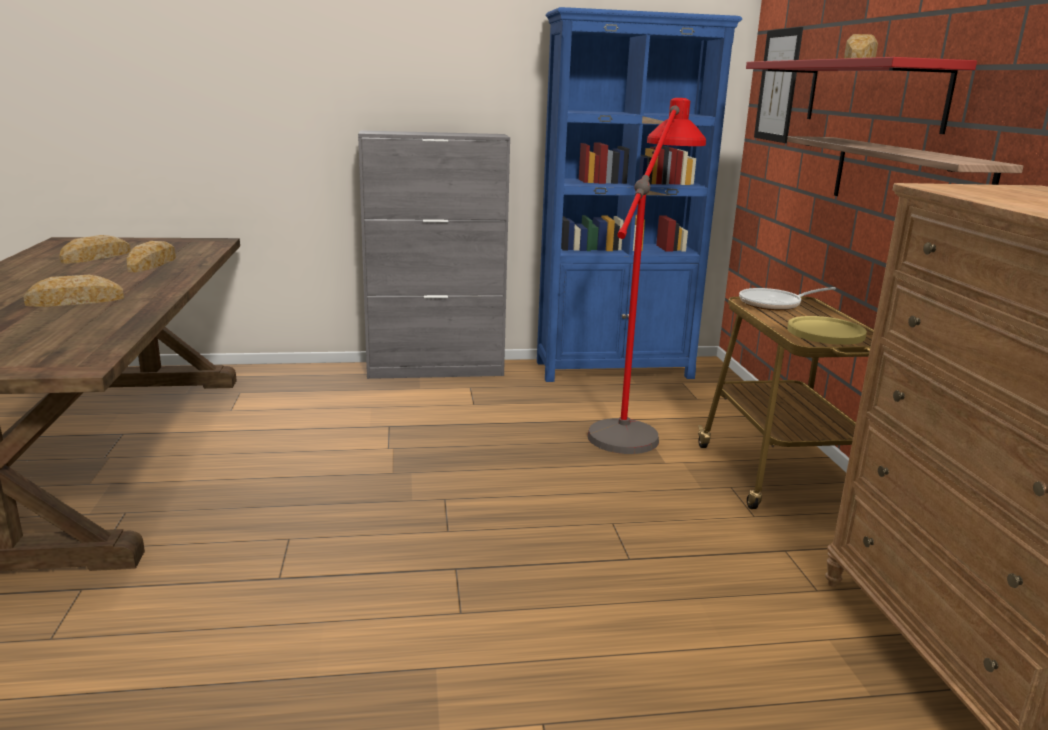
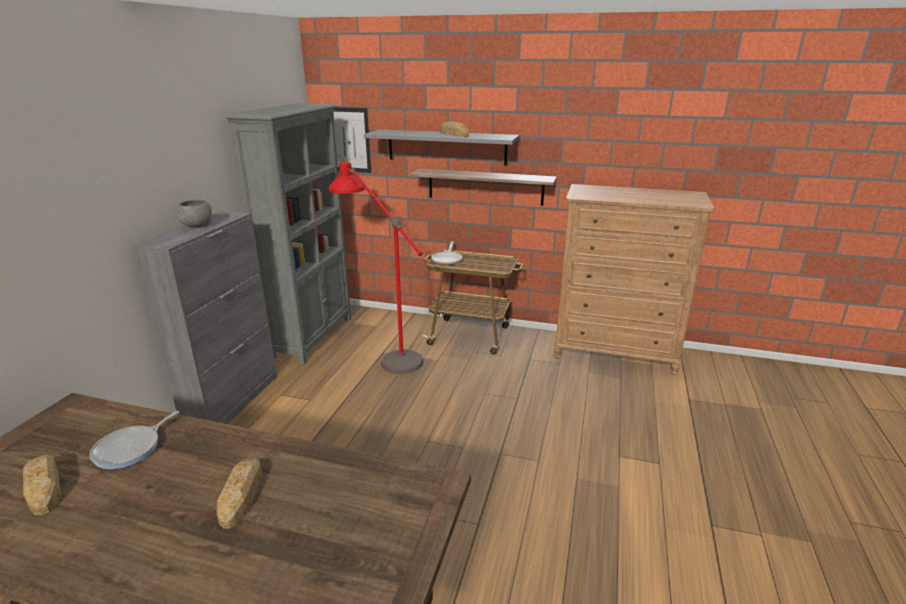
camera: 65 degrees left, 5 degrees up
bread [127,241,176,272] -> frying pan [90,411,179,469]
blue bookcase [537,7,742,382] -> grey bookcase [225,103,351,364]
red shelf [746,57,977,134] -> grey shelf [364,129,519,166]
yellow plate [787,316,867,345] -> none
none -> grey bowl [176,200,212,228]

